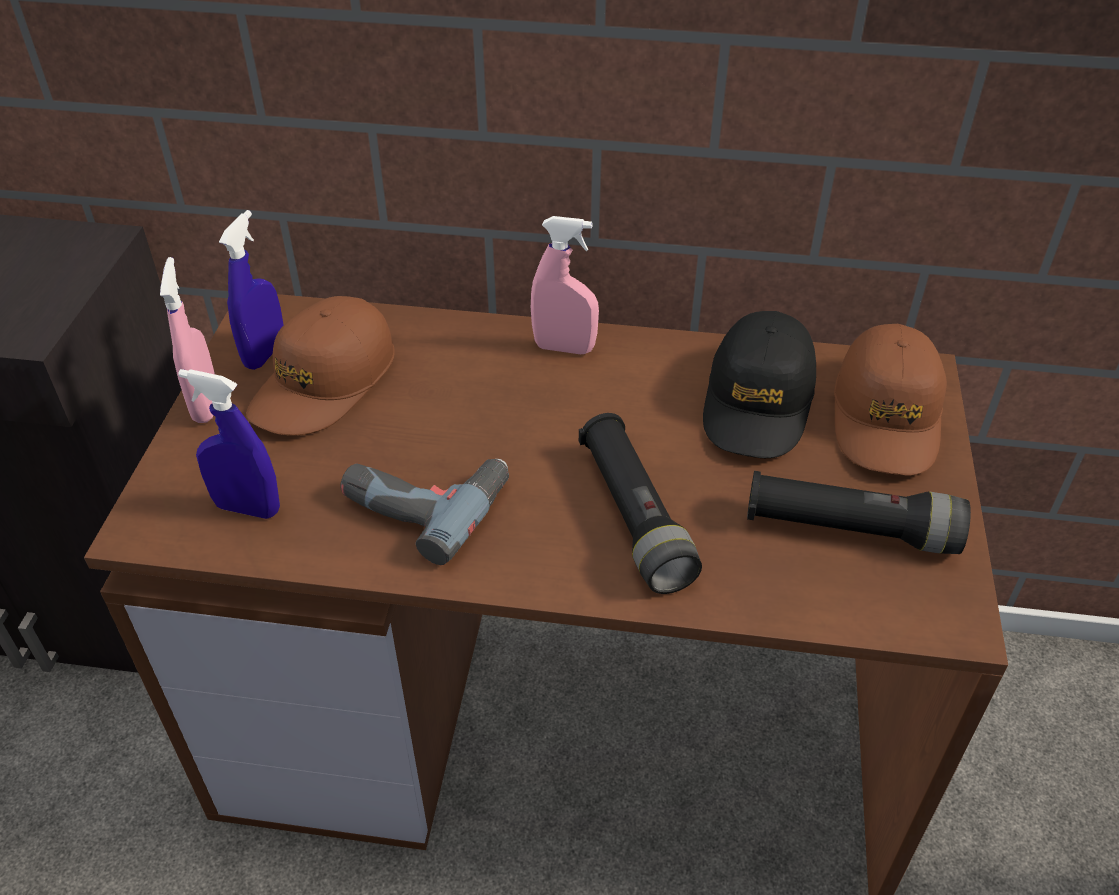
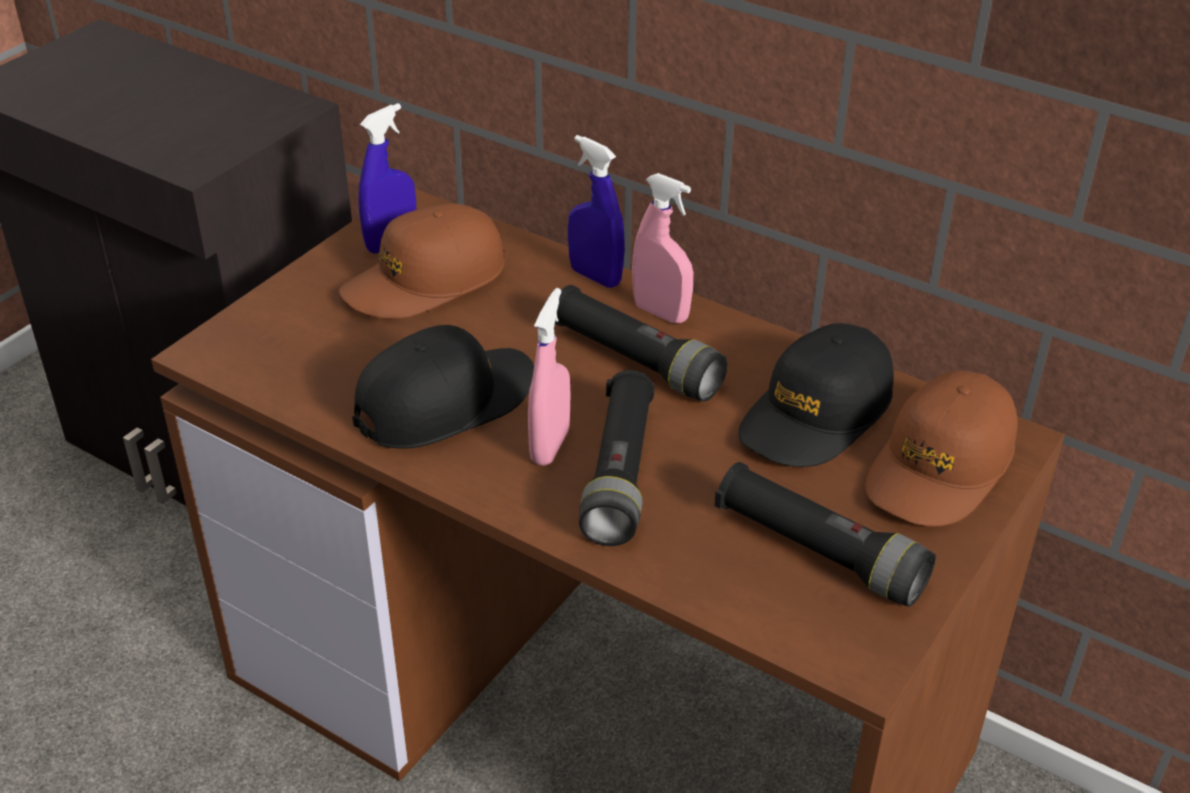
camera: 25 degrees right, 5 degrees down
pink spray bottle [160,257,215,423] -> pink spray bottle moved to [528,288,570,466]
blue spray bottle [178,369,280,519] -> blue spray bottle moved to [568,135,625,288]
power drill [340,459,509,565] -> black cap [352,325,534,449]
none -> black flashlight [555,285,728,402]

